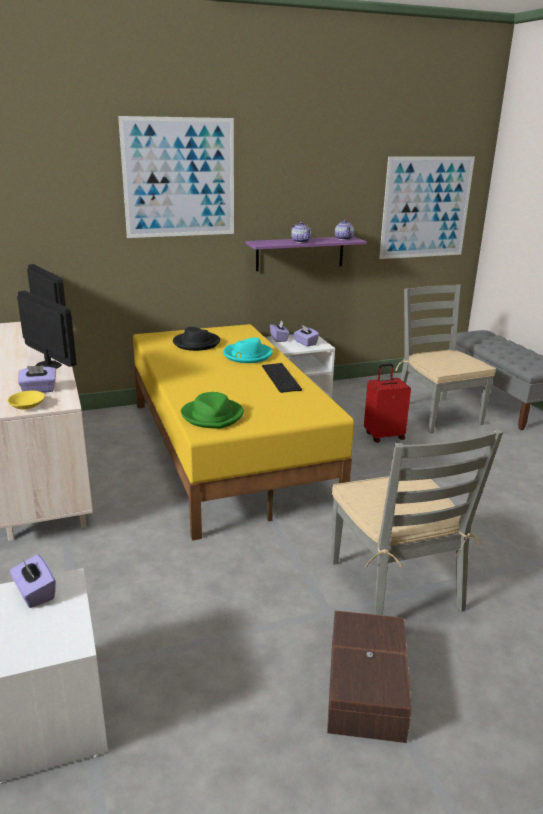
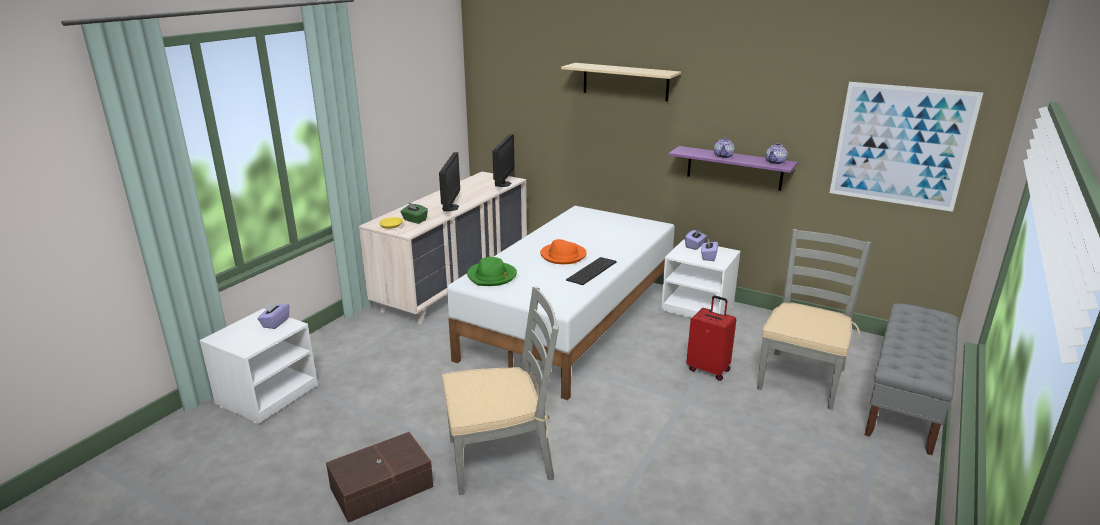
camera: 50 degrees right, 0 degrees up
purple tissue box [18,366,56,393] -> green tissue box [401,202,428,224]
picture [118,116,234,238] -> beige shelf [561,63,681,102]
yellow bed [133,324,354,541] -> white bed [447,206,675,400]
black hat [173,327,220,351] -> none
turquoise hat [223,337,273,363] -> none
grey chair [331,429,503,615] -> grey chair turned 135 degrees counterclockwise [442,286,559,495]
none -> orange hat [540,239,587,264]

